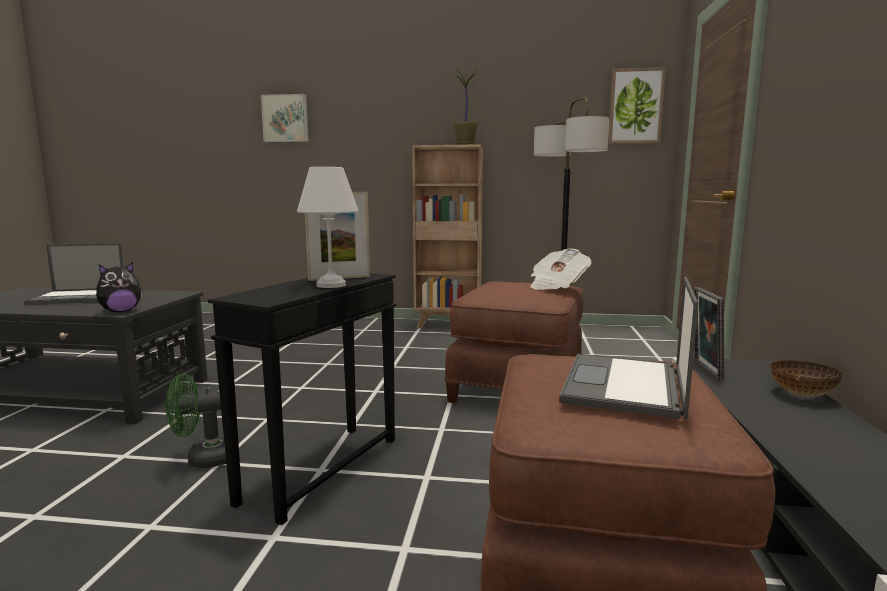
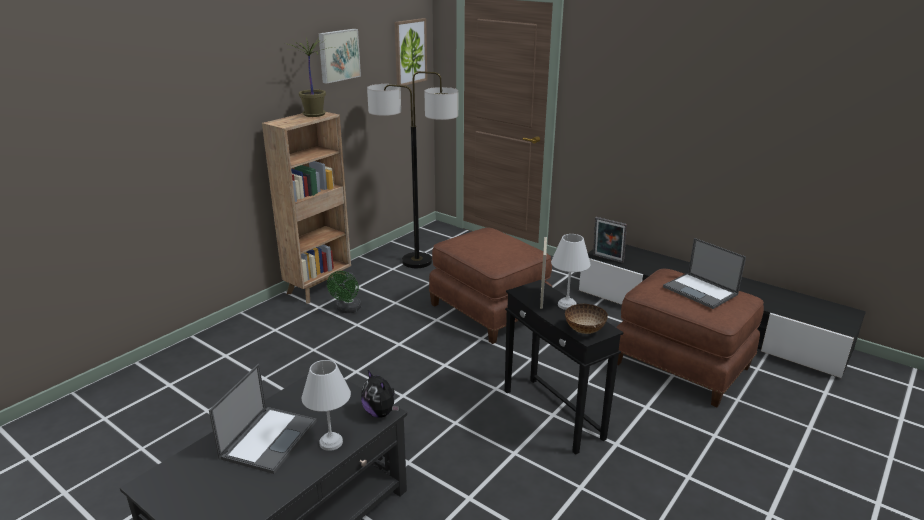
camera: 60 degrees left, 15 degrees up
plush toy [96,262,143,312] -> plush toy turned 150 degrees clockwise [361,370,399,418]
green fan [166,373,226,468] -> green fan moved to [327,271,361,313]
picture [261,94,309,142] -> picture moved to [318,29,361,84]
newspaper [530,248,592,290] -> none
bowl [770,360,843,397] -> bowl moved to [565,304,608,334]
none -> white table lamp [302,360,351,451]

